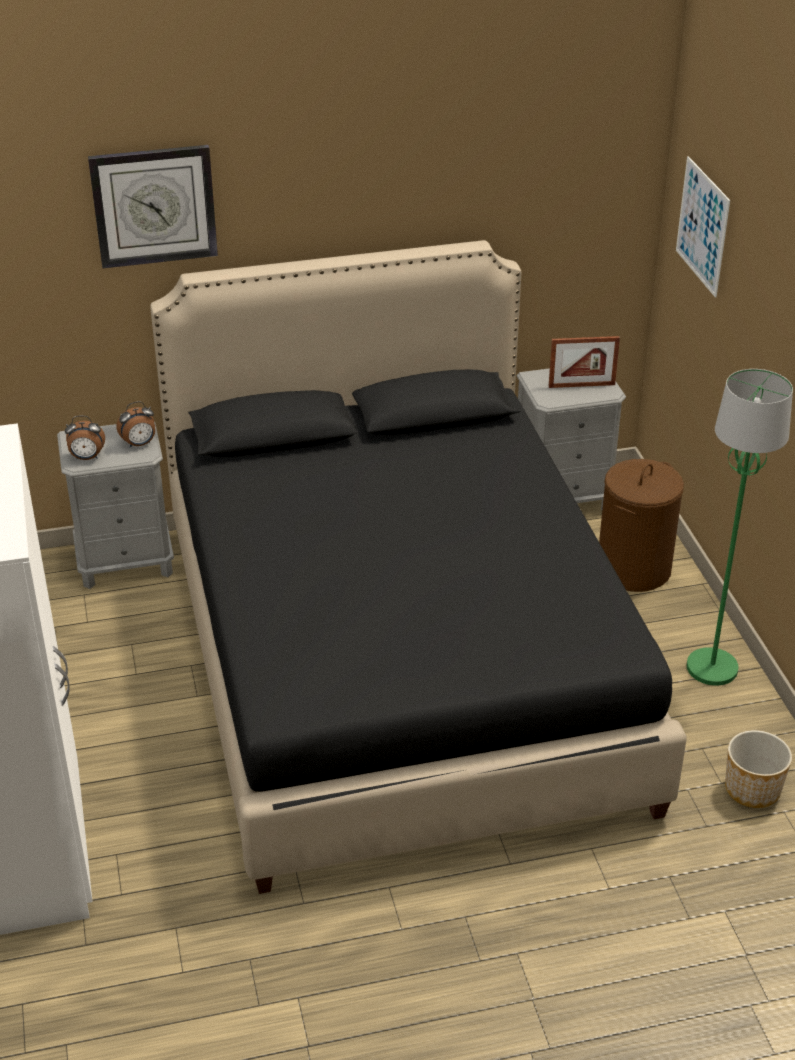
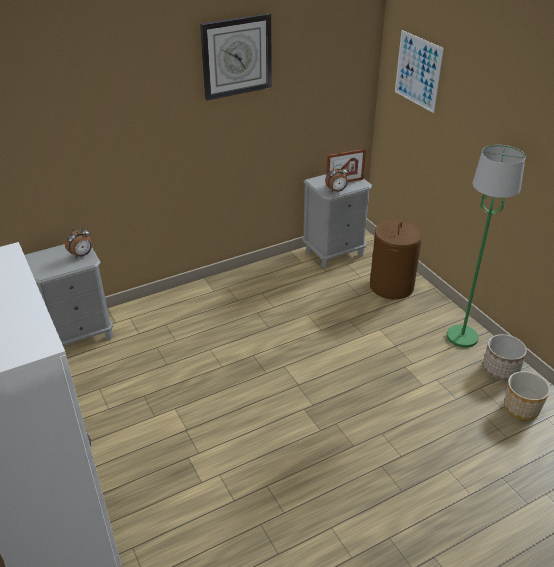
camera: 15 degrees left, 0 degrees up
alarm clock [65,415,105,460] -> alarm clock moved to [325,165,348,192]
wall clock [88,145,218,268] -> wall clock moved to [200,13,272,100]
black bed [150,240,687,894] -> none
none -> planter [483,334,527,380]

